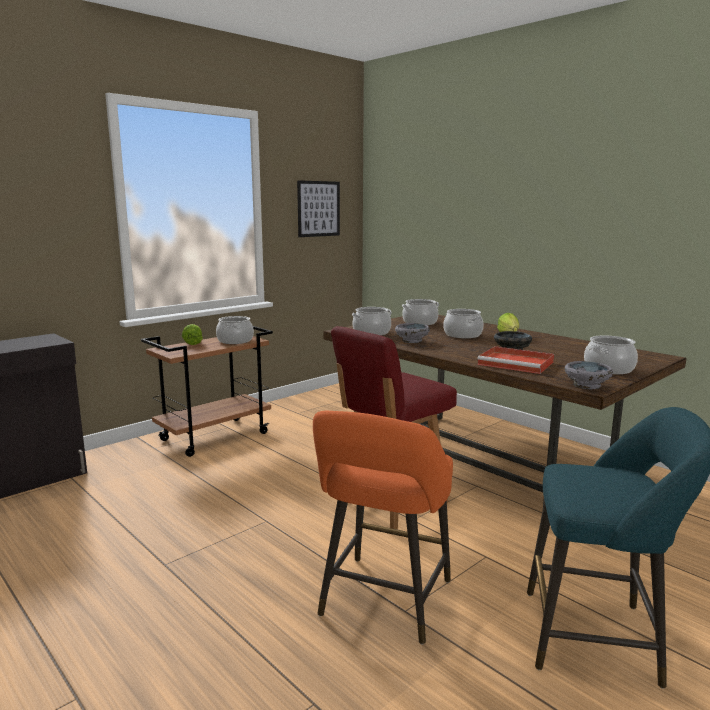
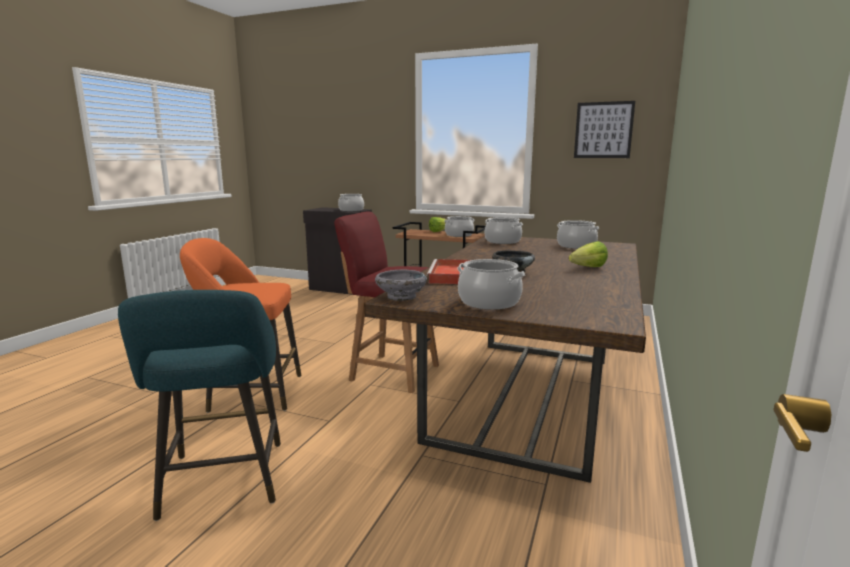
camera: 65 degrees right, 0 degrees up
grey bowl [395,323,430,343] -> none
cooking pot [443,309,483,339] -> cooking pot moved to [338,194,364,211]

